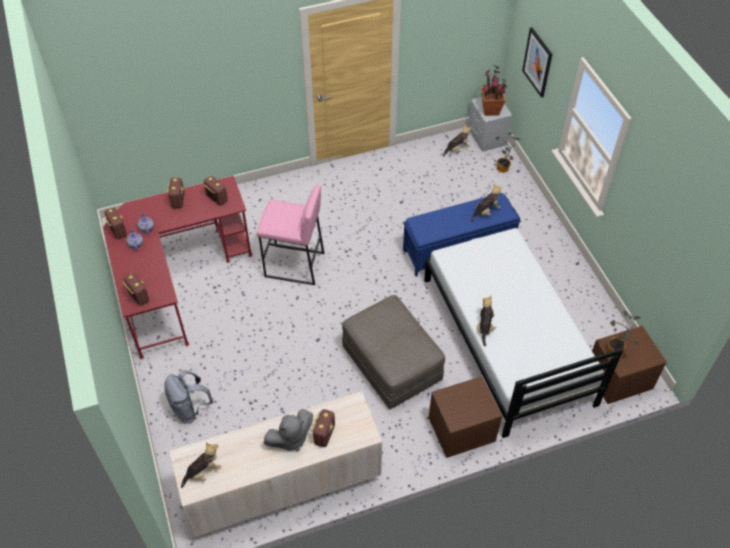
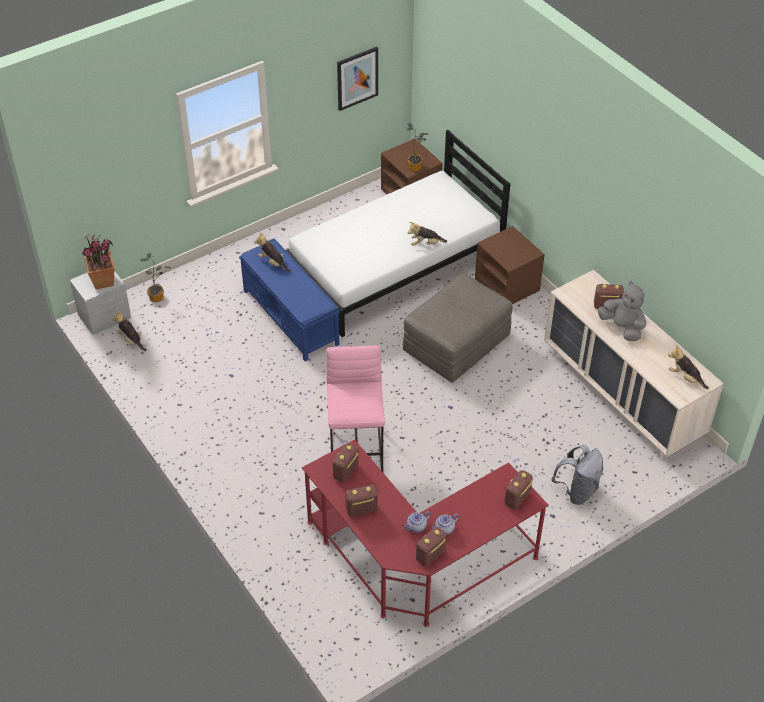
camera: 105 degrees left, 5 degrees down
picture [522,27,552,98] -> picture moved to [337,47,378,111]

